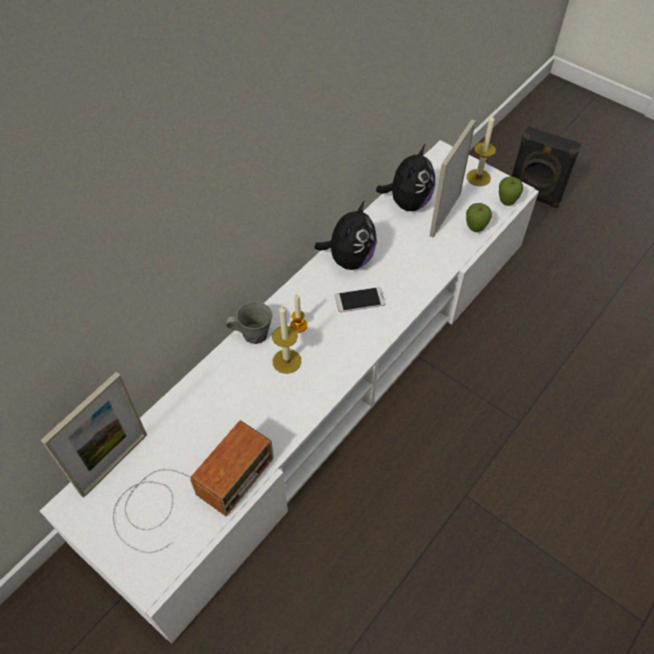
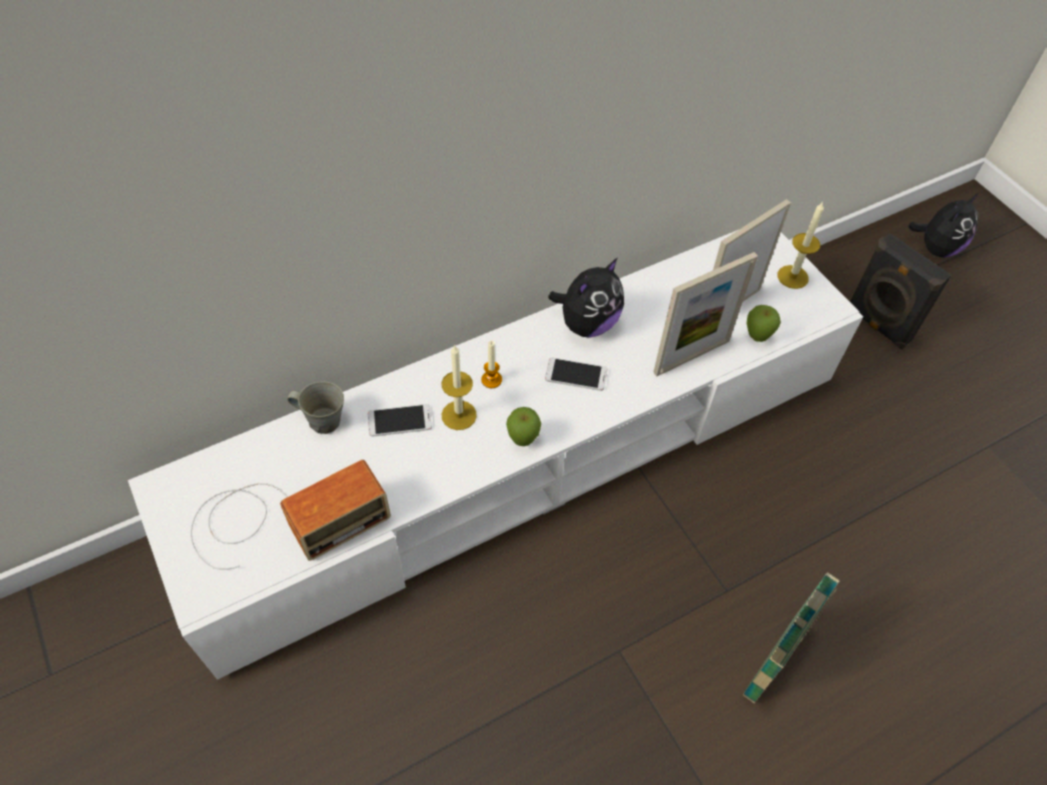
camera: 20 degrees right, 0 degrees up
picture frame [41,372,147,498] -> picture frame moved to [653,252,758,376]
grey mug [226,302,272,344] -> grey mug moved to [287,381,344,434]
plush toy [376,145,435,211] -> plush toy moved to [908,192,980,257]
apple [499,176,523,206] -> apple moved to [506,407,541,446]
none -> phone [368,404,432,437]
none -> basket [743,572,840,703]

